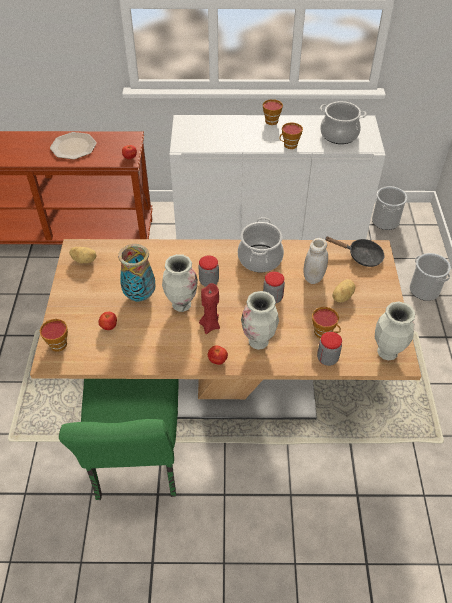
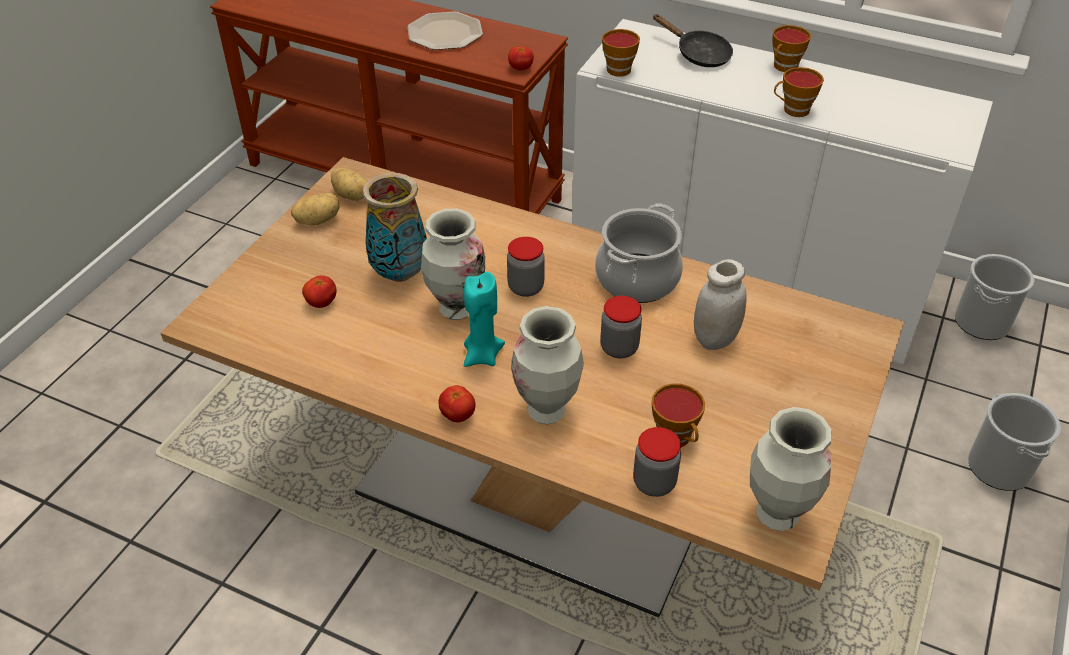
camera: 25 degrees right, 5 degrees down
cup [40,319,68,352] -> cup moved to [602,29,640,77]
green chair [59,379,179,500] -> none
red candle [199,283,220,334] -> turquoise candle [464,272,505,367]
cooking pot [320,101,367,144] -> none
black frying pan [325,237,385,267] -> black frying pan moved to [653,14,733,67]
potato [332,279,355,303] -> potato moved to [291,193,340,225]

